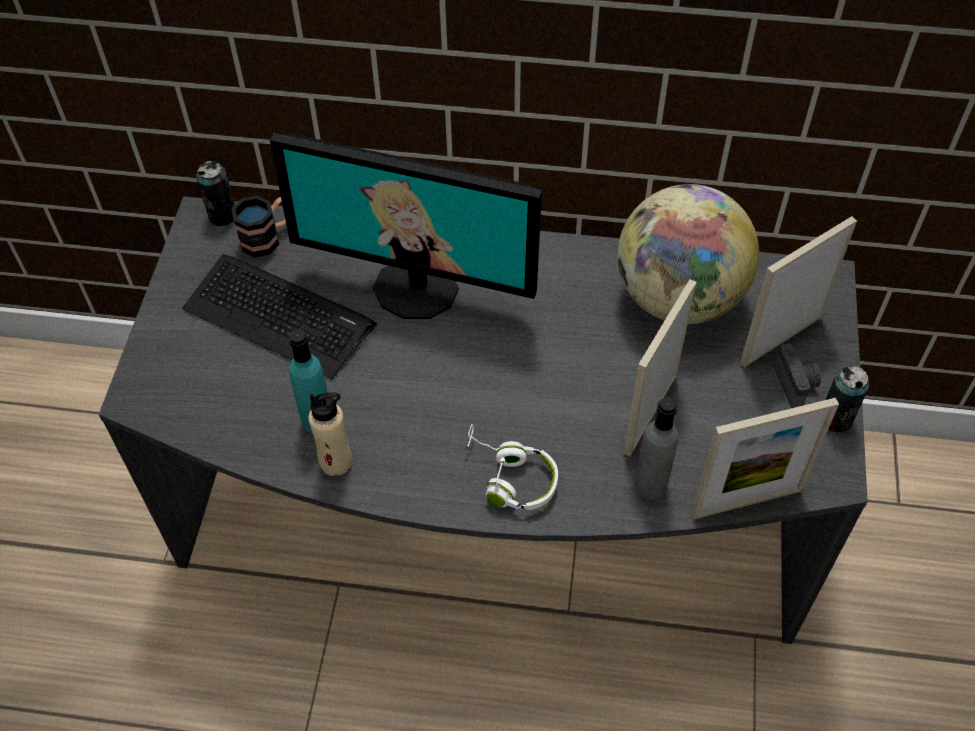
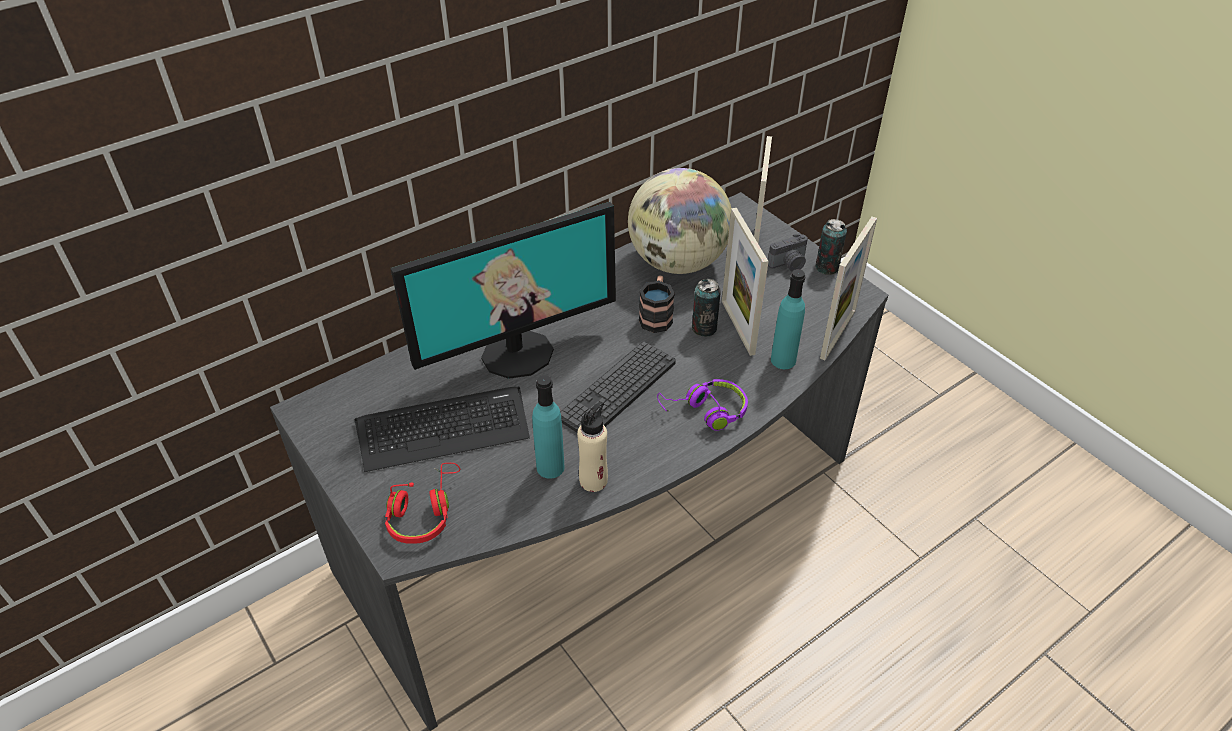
camera: 45 degrees left, 10 degrees down
can [196,161,235,226] -> can moved to [692,279,721,337]
mug [231,196,286,257] -> mug moved to [639,275,675,333]
white headphones [465,424,558,511] -> purple headphones [657,379,748,431]
grey bottle [634,397,678,500] -> turquoise bottle [771,269,805,369]
camera [774,343,821,408] -> camera turned 120 degrees clockwise [768,233,808,272]
none -> red headphones [385,463,460,544]
none -> keyboard [560,341,676,433]

